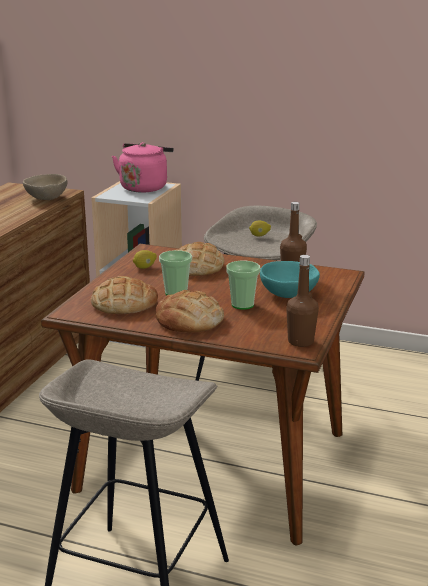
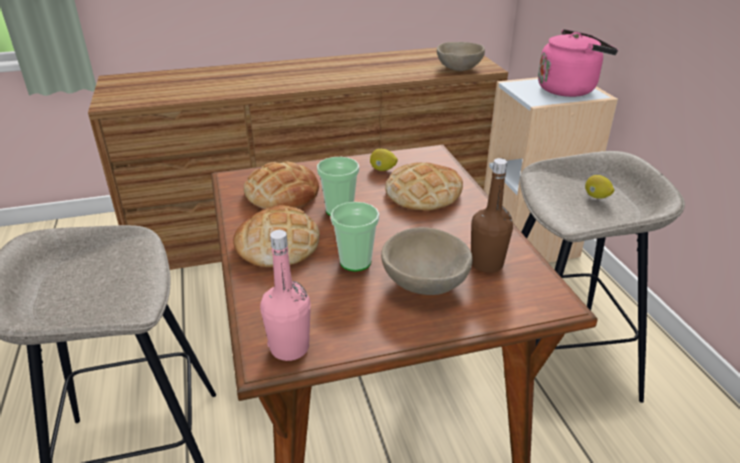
camera: 55 degrees right, 10 degrees up
turquoise bowl [260,261,320,298] -> beige bowl [381,227,473,295]
brown bottle [286,255,319,347] -> pink bottle [260,230,311,361]

